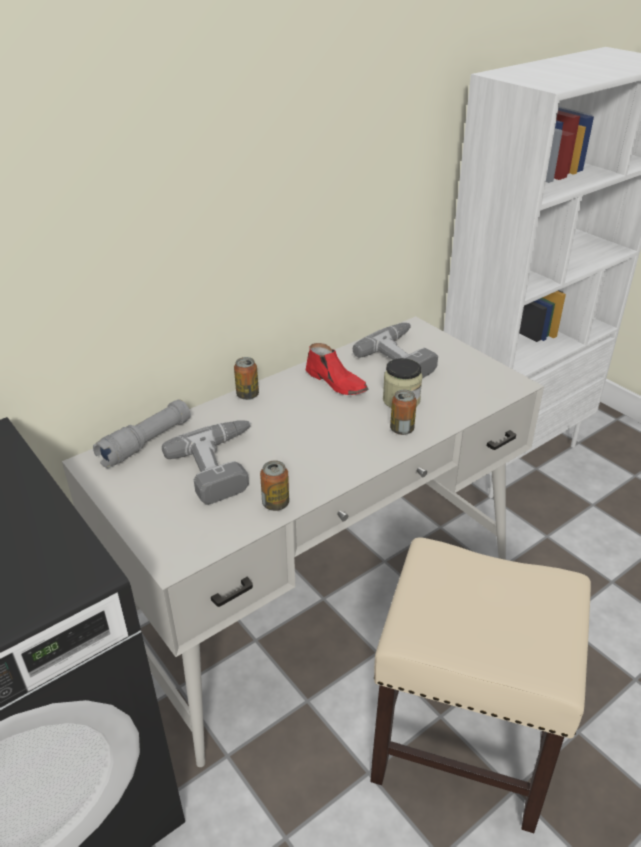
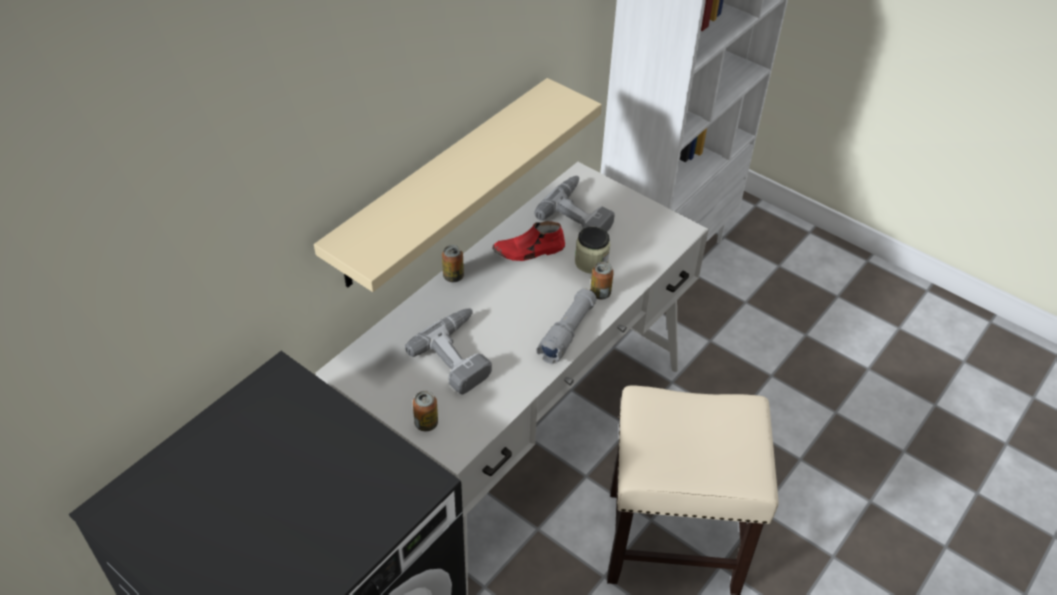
camera: 15 degrees left, 10 degrees up
grey flashlight [93,399,191,468] -> grey flashlight moved to [537,288,596,364]
can [260,460,289,511] -> can moved to [413,391,438,431]
red shoe [306,343,368,395] -> red shoe turned 135 degrees clockwise [493,221,565,261]
none -> beige shelf [314,78,602,292]

